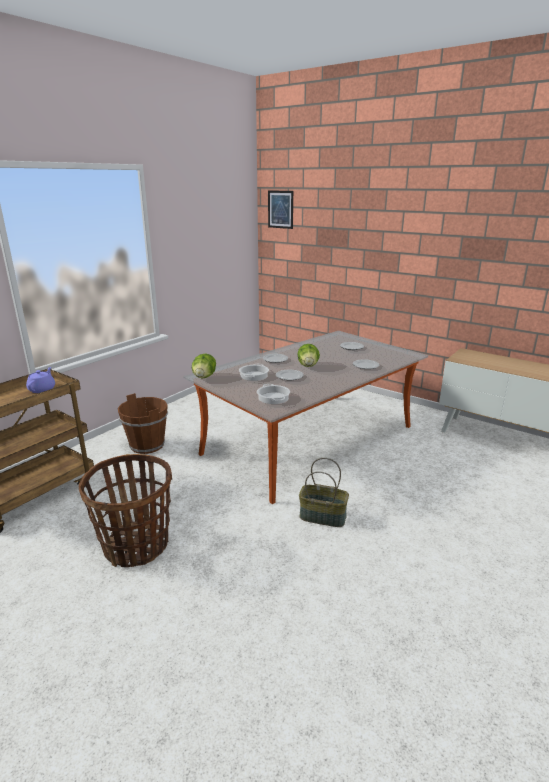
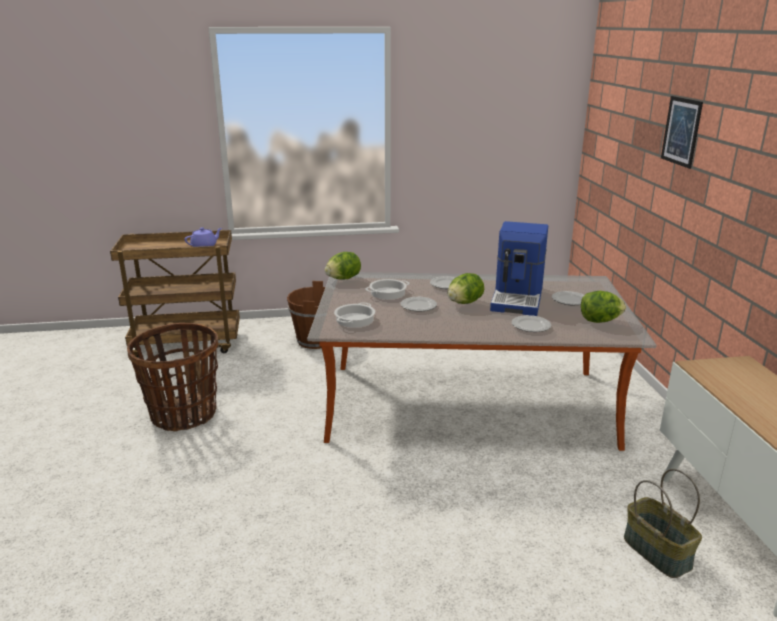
camera: 45 degrees right, 0 degrees up
picture [268,190,293,229] -> picture moved to [661,96,703,169]
basket [299,458,349,527] -> basket moved to [624,469,702,578]
none -> coffee machine [490,221,548,316]
none -> lettuce [581,291,626,323]

